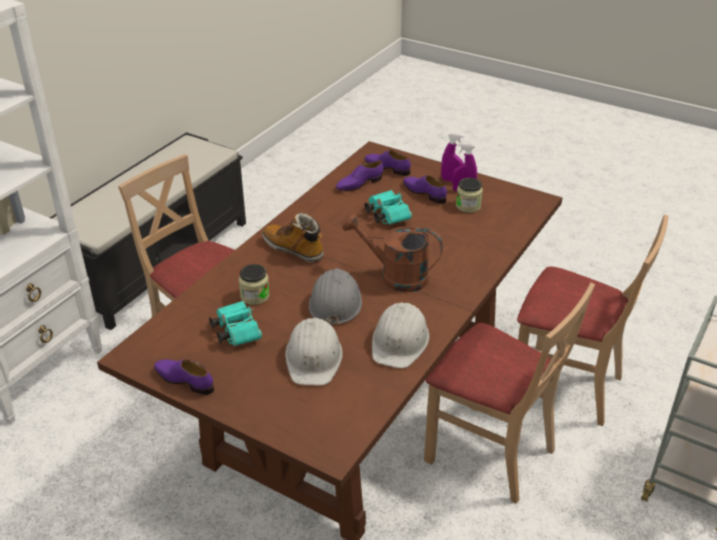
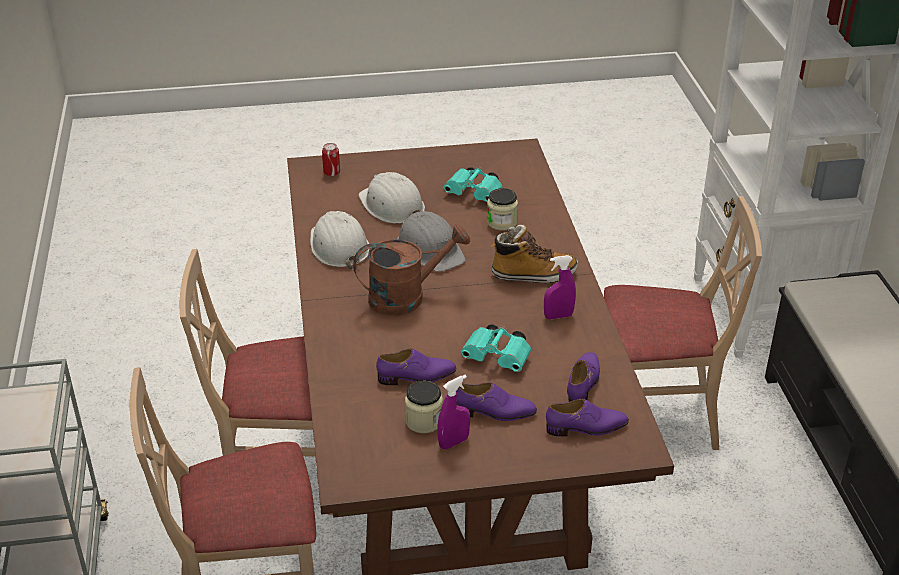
camera: 140 degrees right, 0 degrees up
purple shoe [154,359,214,395] -> purple shoe moved to [376,349,456,385]
purple spray bottle [441,133,464,182] -> purple spray bottle moved to [544,255,576,320]
none -> can [322,143,340,176]

